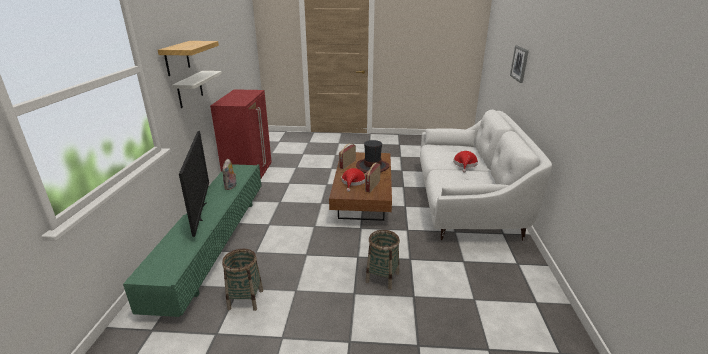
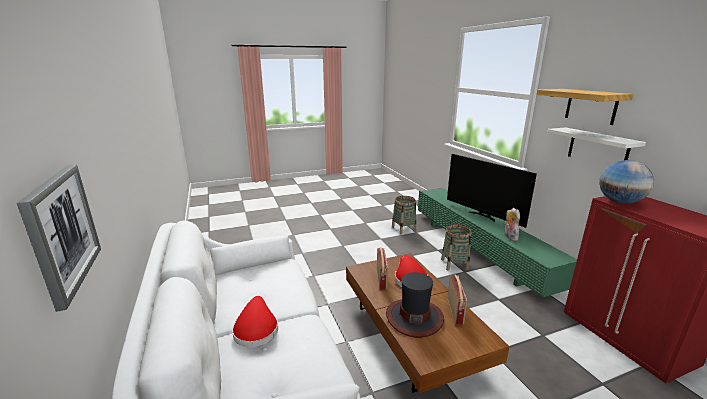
camera: 155 degrees right, 5 degrees down
basket [365,230,400,290] -> basket moved to [441,224,472,271]
none -> globe [599,160,654,204]

